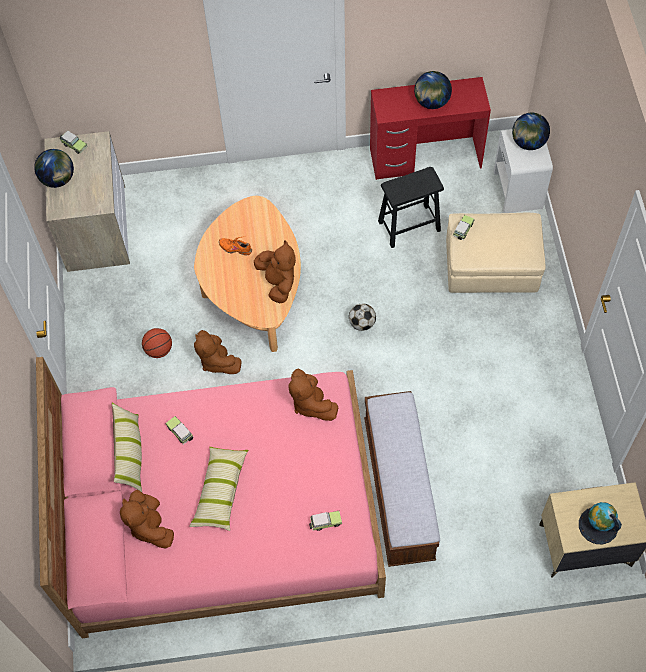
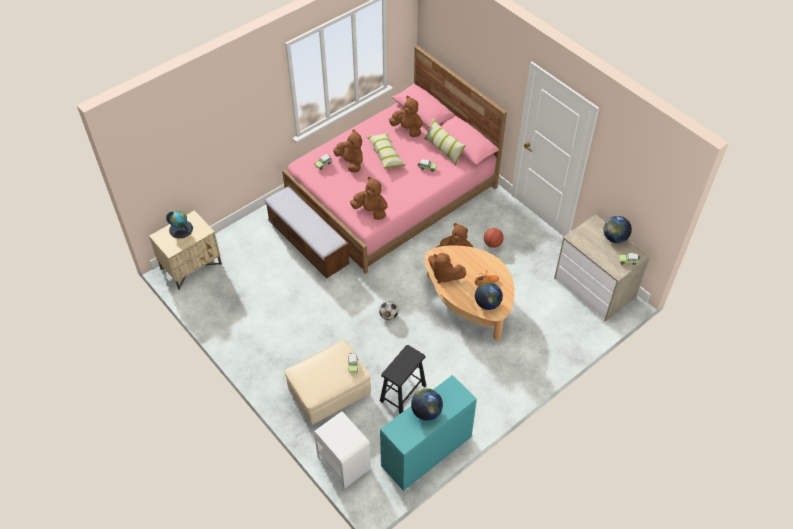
camera: 145 degrees right, 10 degrees down
red desk [370,77,491,180] -> turquoise desk [380,375,477,491]
globe [512,112,550,150] -> globe moved to [475,282,503,310]
none -> brown plush toy [333,129,363,172]

